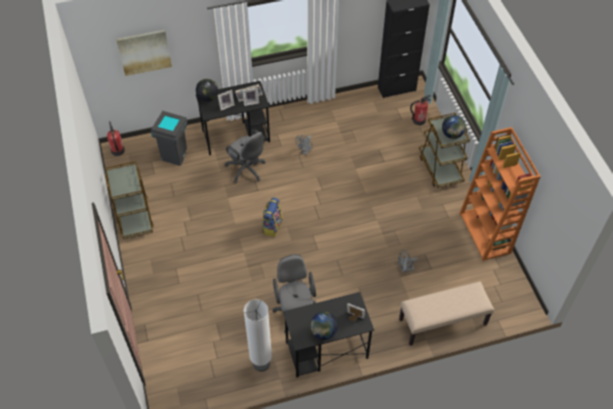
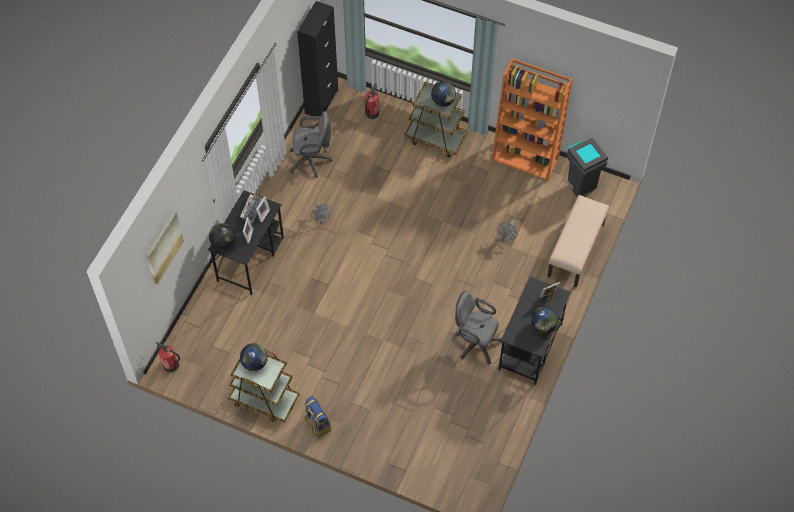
camera: 50 degrees left, 5 degrees up
grey trash can [151,111,187,166] -> grey trash can moved to [566,138,608,197]
grey office chair [225,129,265,183] -> grey office chair moved to [290,111,333,178]
white floor lamp [244,299,272,372] -> none
backpack [262,197,283,237] -> backpack moved to [304,396,331,438]
none -> globe [240,343,268,371]

